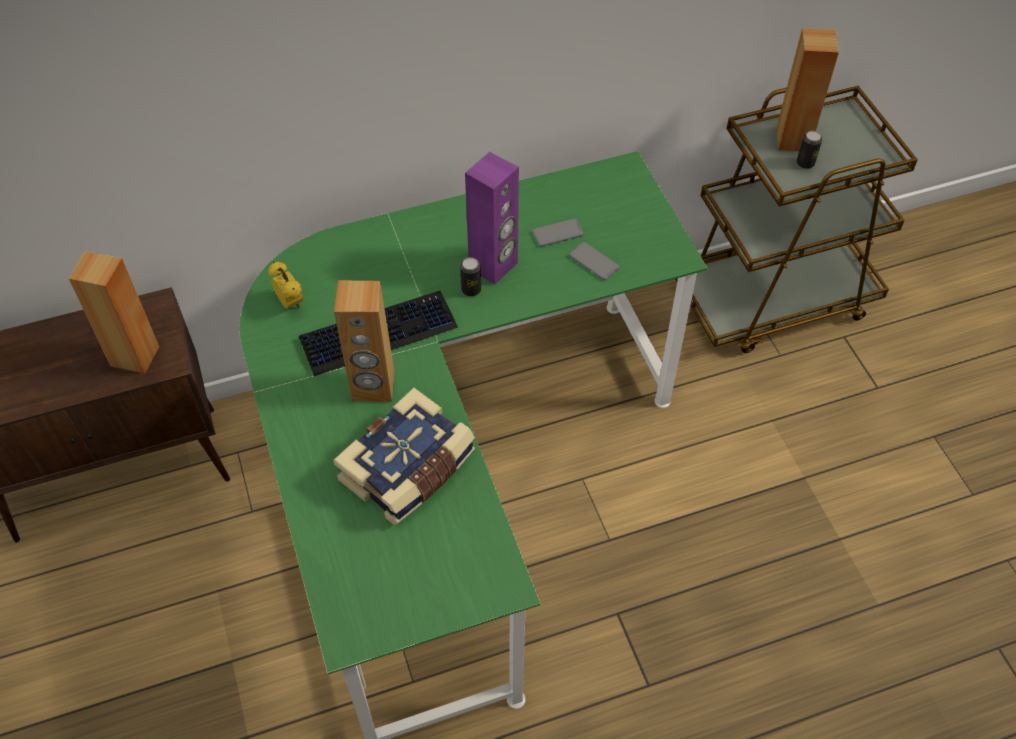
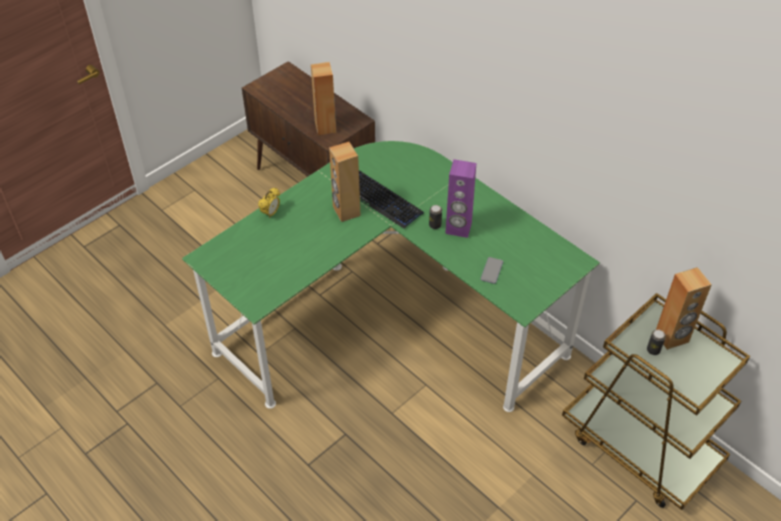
camera: 65 degrees right, 5 degrees down
alarm clock [269,261,303,309] -> alarm clock moved to [258,187,280,219]
book [333,388,475,525] -> none
phone [532,218,584,247] -> none

